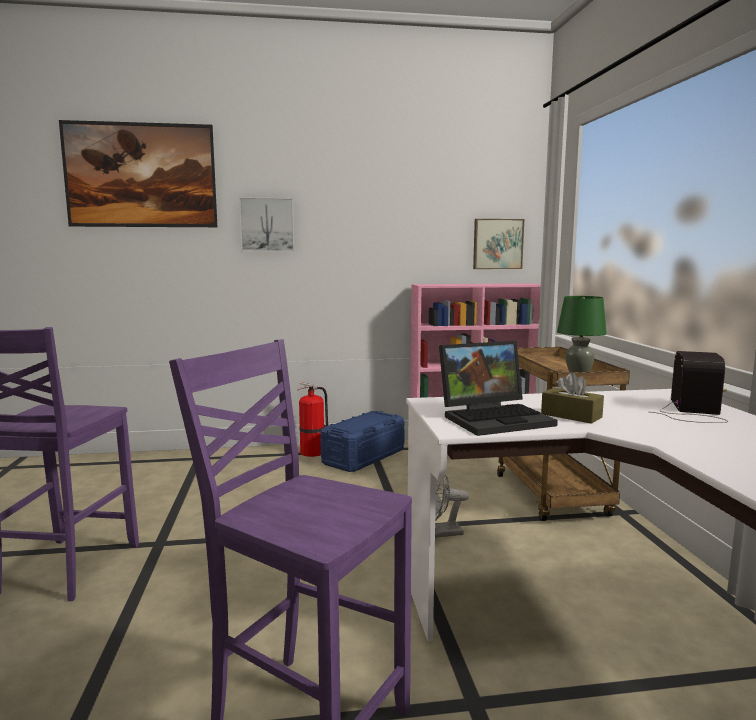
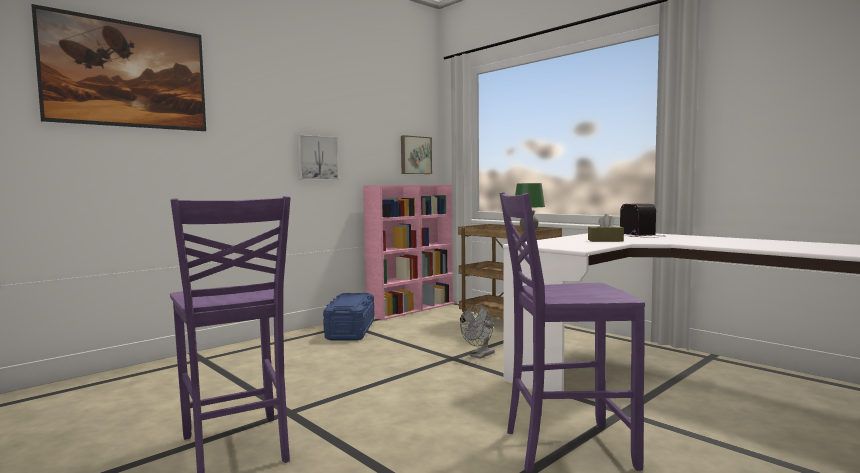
camera: 35 degrees left, 5 degrees down
picture [239,197,294,252] -> picture moved to [297,135,339,180]
fire extinguisher [297,382,328,457] -> none
laptop [439,341,558,436] -> none

